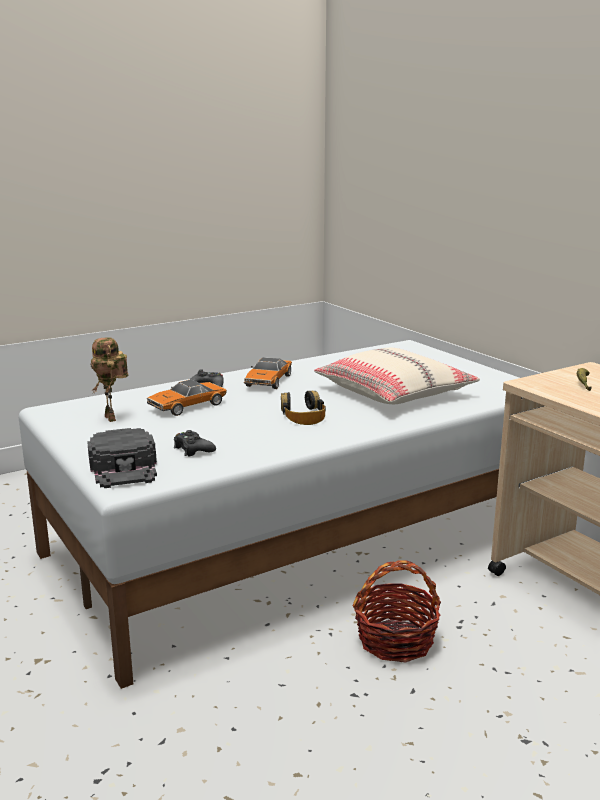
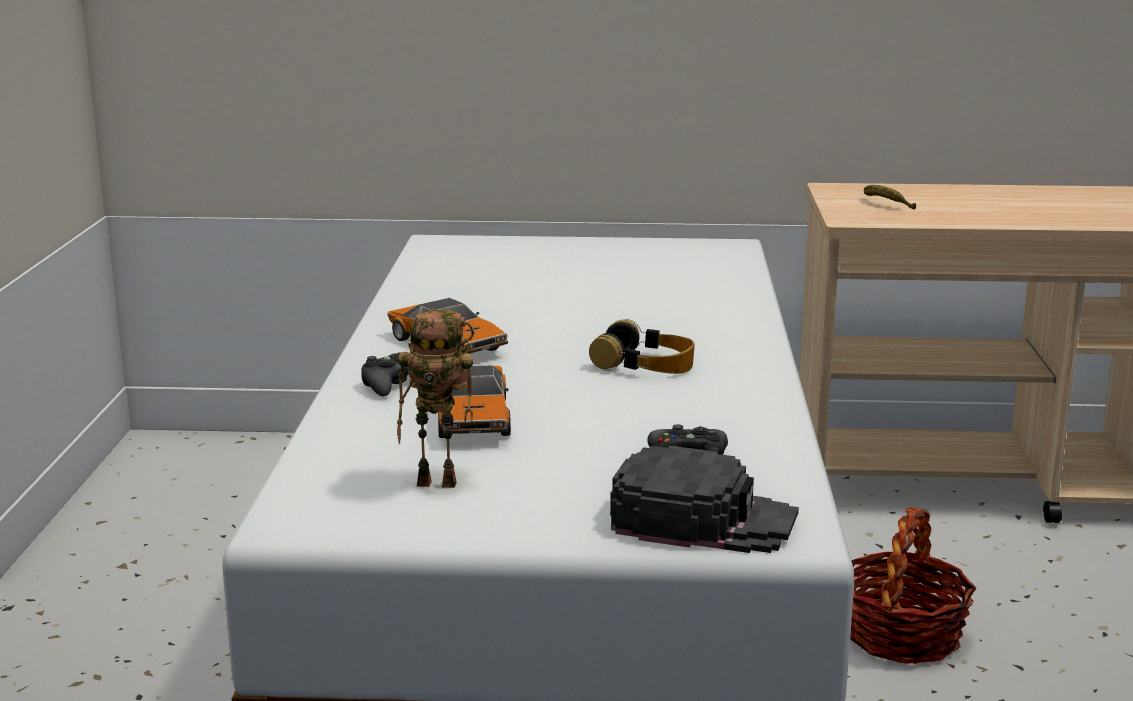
camera: 55 degrees left, 0 degrees up
beige pillow [314,348,480,404] -> none

